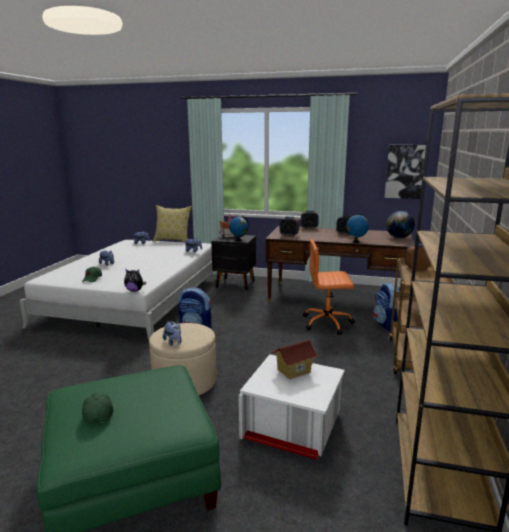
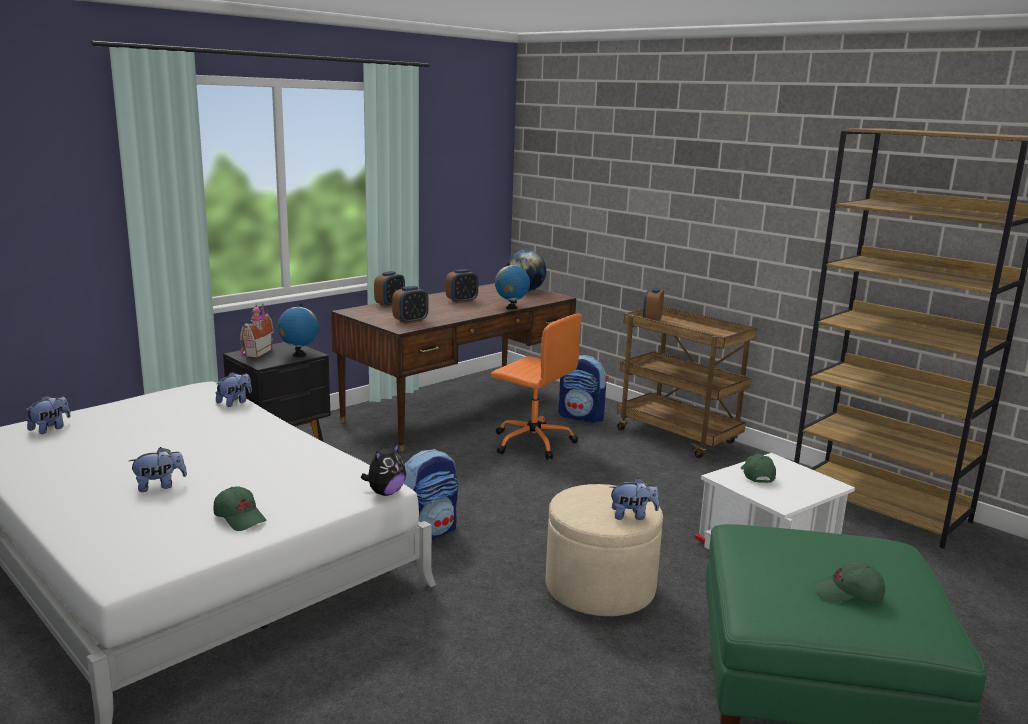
camera: 60 degrees left, 0 degrees up
pillow [153,205,191,242] -> none
toy house [270,340,318,379] -> green cap [741,454,776,483]
orange office chair [303,239,355,335] -> orange office chair turned 90 degrees counterclockwise [491,314,582,460]
picture [385,145,426,199] -> none

